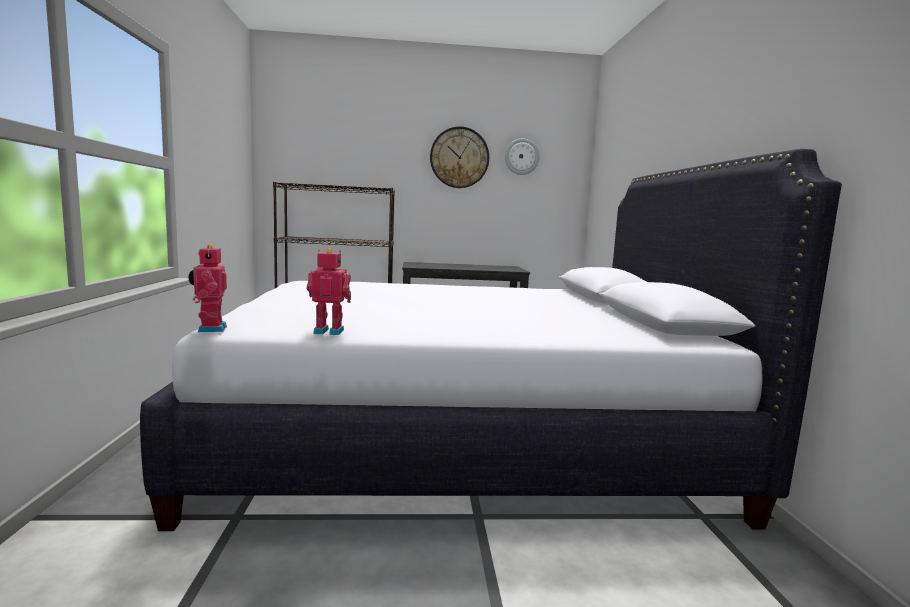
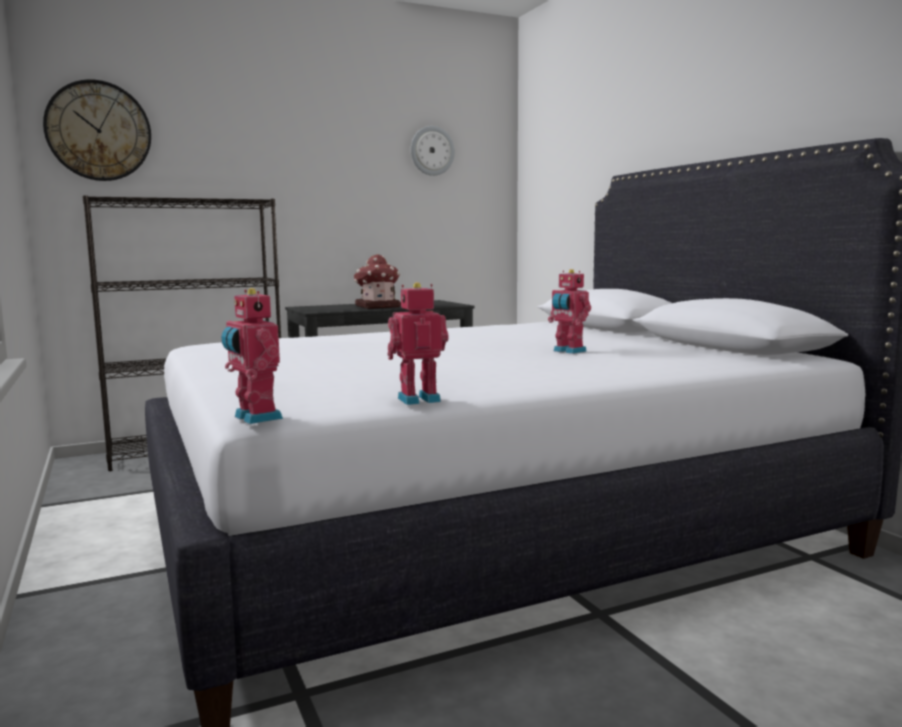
camera: 20 degrees left, 0 degrees up
wall clock [430,127,489,188] -> wall clock moved to [43,79,151,181]
none -> toy house [354,254,401,309]
none -> toy robot [548,269,591,354]

